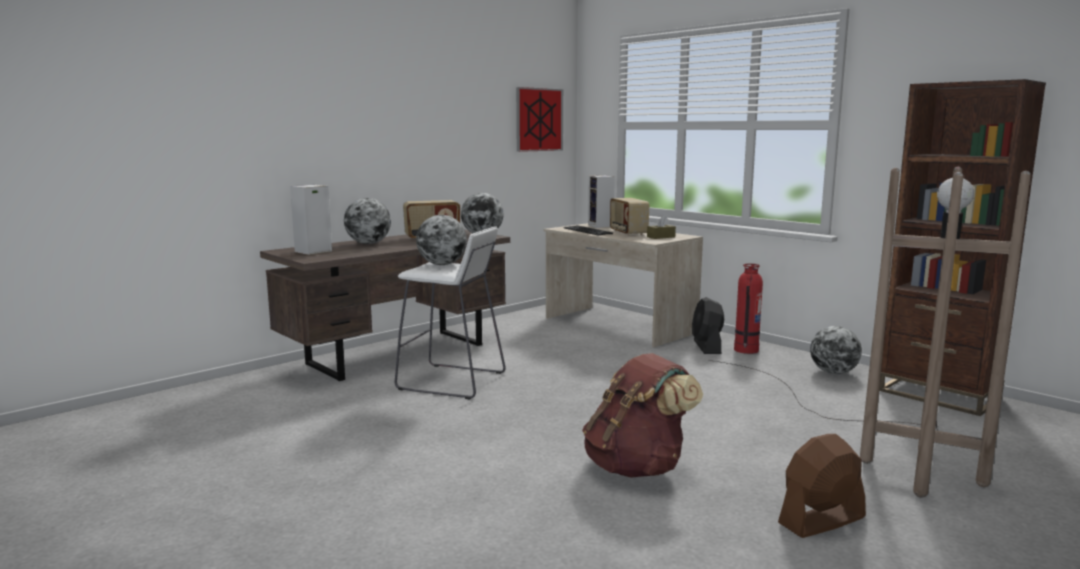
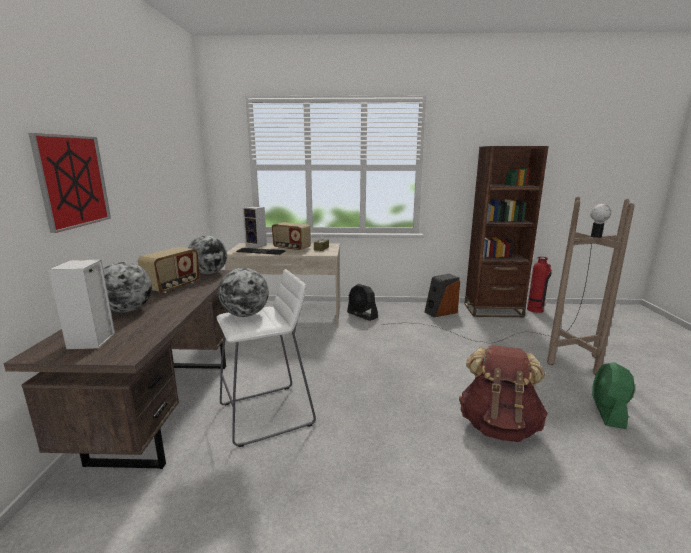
camera: 45 degrees left, 5 degrees up
picture [516,87,563,152] -> picture moved to [28,133,111,233]
fire extinguisher [734,264,763,354] -> fire extinguisher moved to [527,257,552,313]
brown fan [778,434,866,538] -> green fan [592,362,635,429]
globe [810,326,862,374] -> speaker [424,274,460,317]

